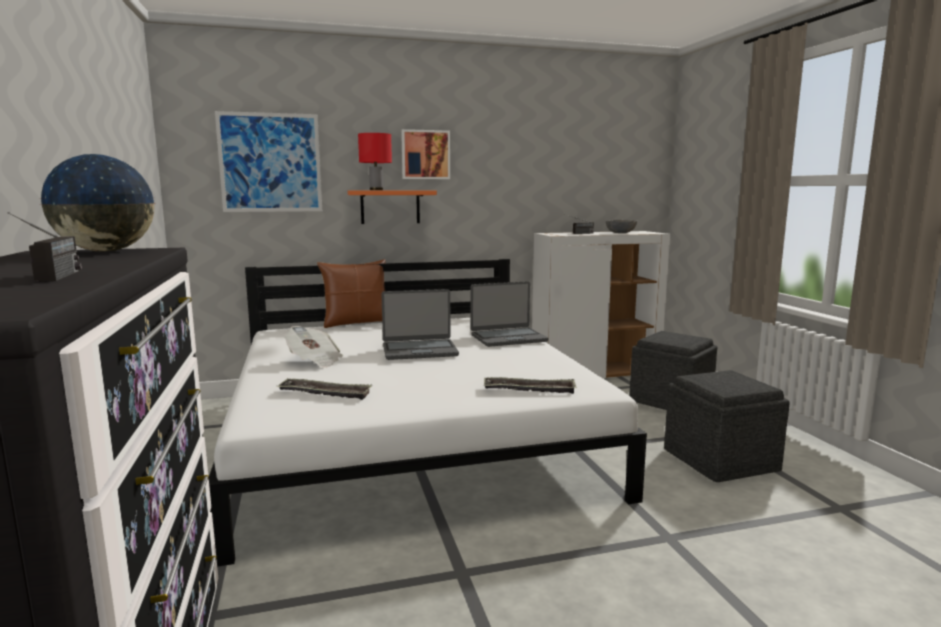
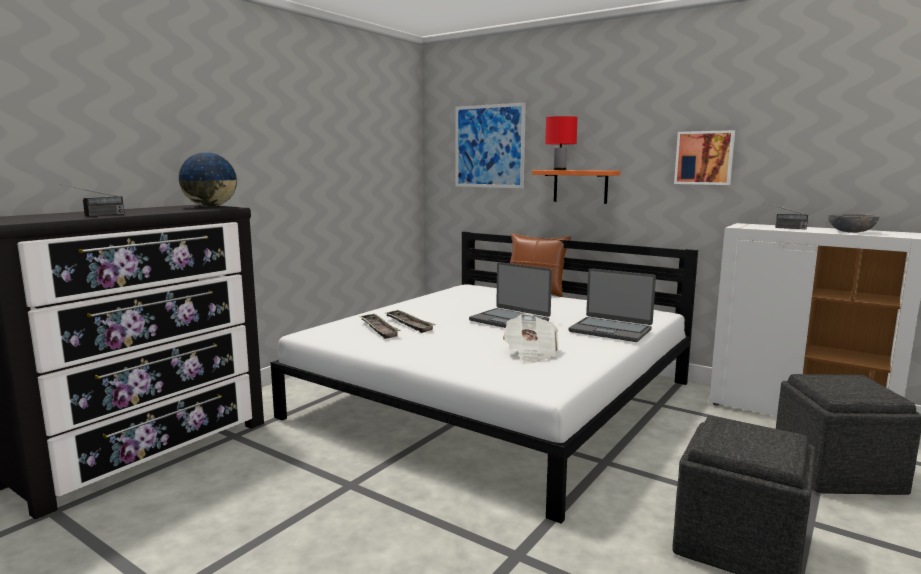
camera: 50 degrees right, 0 degrees up
newspaper [284,326,343,367] -> newspaper moved to [503,314,559,363]
picture [401,129,450,179] -> picture moved to [674,130,735,185]
tray [484,377,577,394] -> tray moved to [384,310,435,333]

